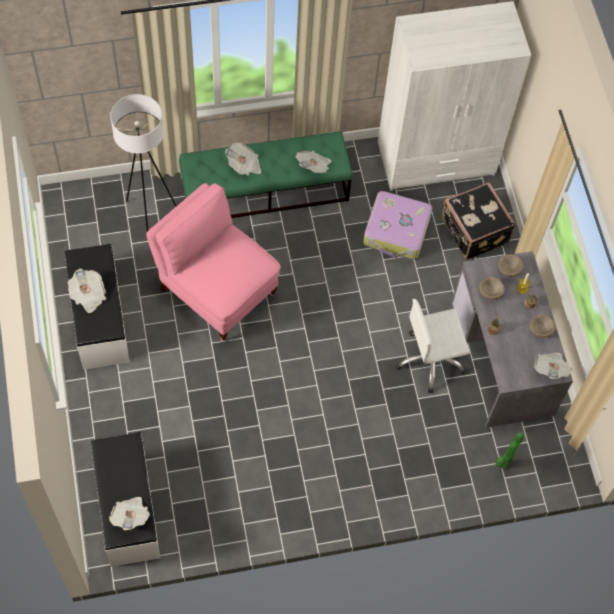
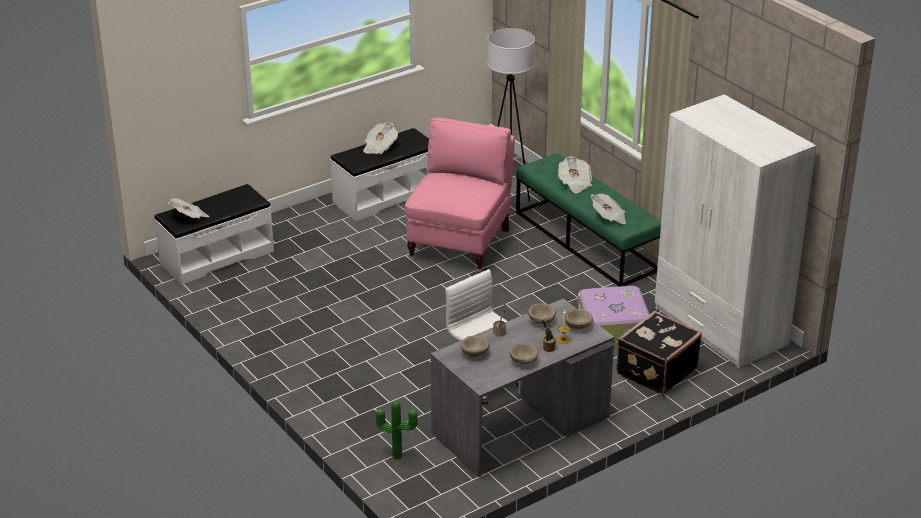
camera: 70 degrees right, 30 degrees down
newspaper [534,353,572,379] -> none
none -> beige bowl [461,336,490,357]

